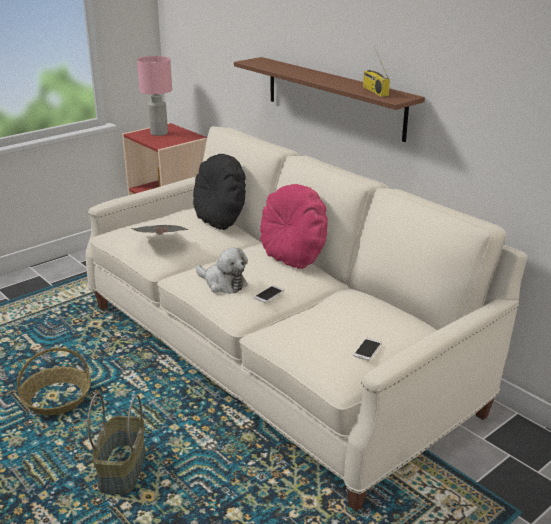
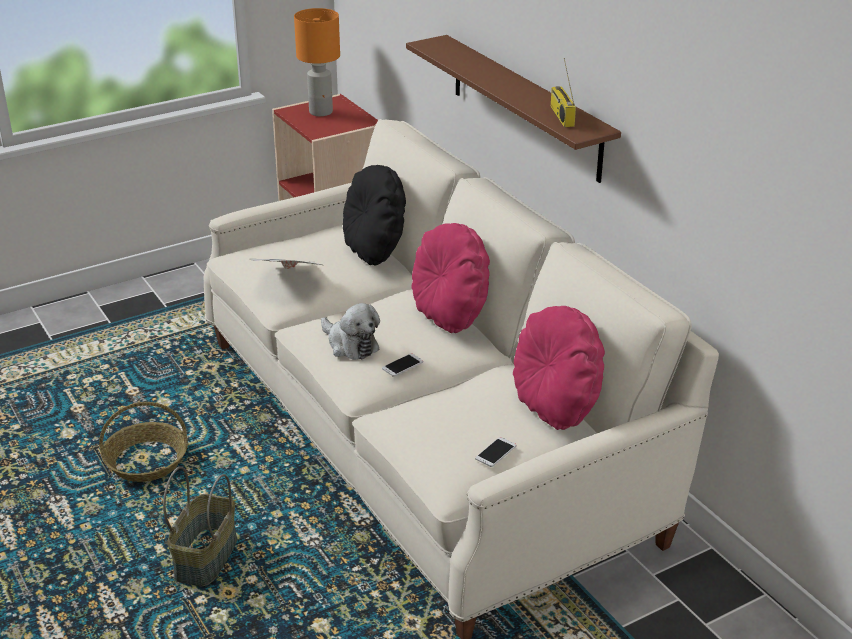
camera: 10 degrees right, 5 degrees up
pink table lamp [137,56,172,136] -> orange table lamp [294,8,340,116]
none -> pink pillow [513,306,605,430]

